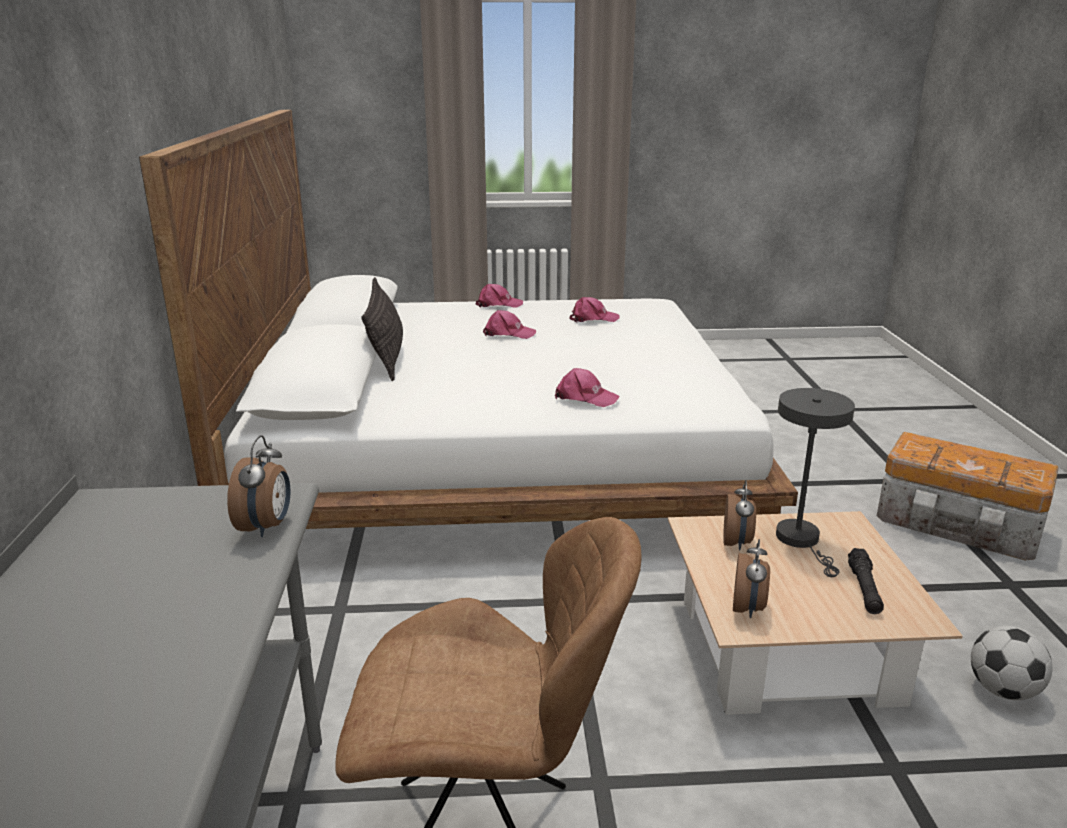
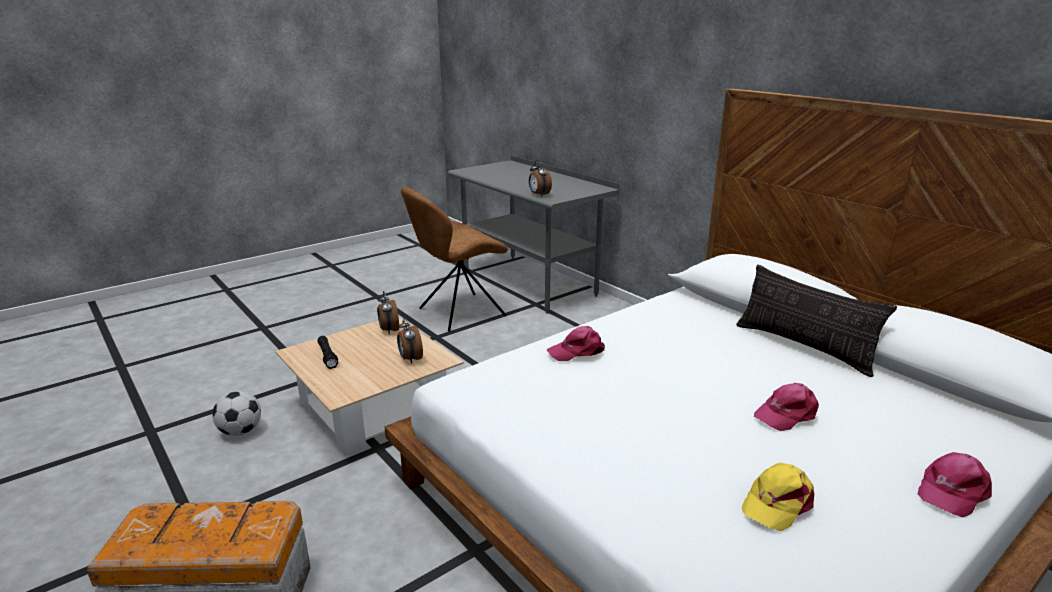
camera: 145 degrees right, 0 degrees up
pink cap [569,297,619,323] -> yellow cap [742,463,814,531]
grey table lamp [776,388,855,577] -> none

